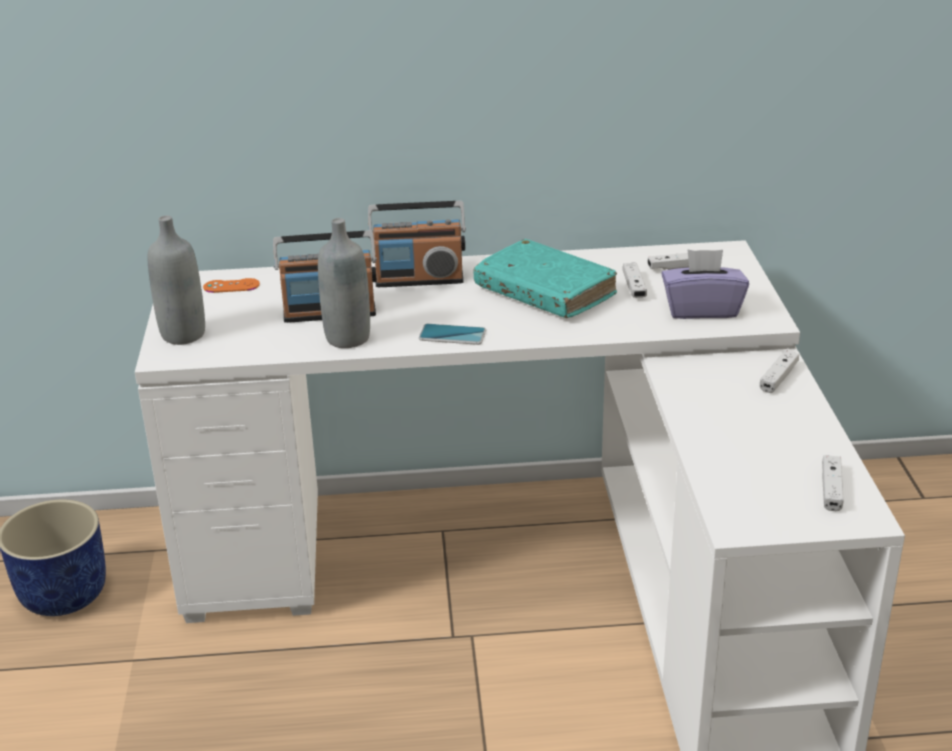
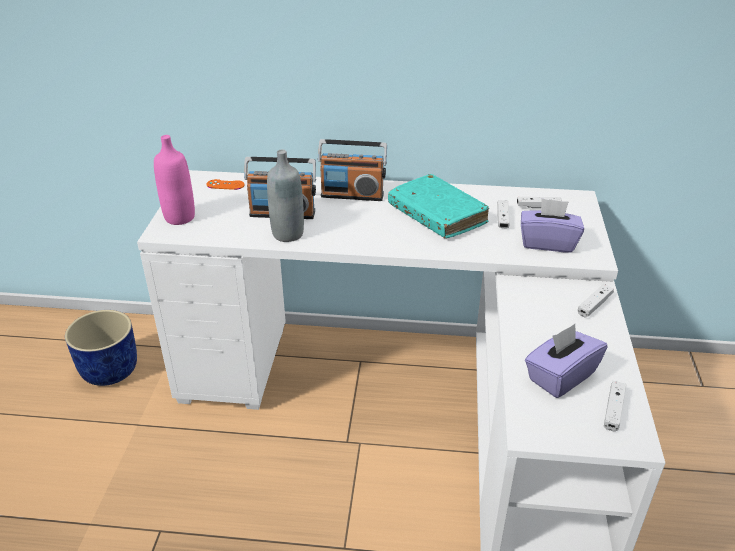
camera: 10 degrees right, 5 degrees up
grey bottle [148,215,205,345] -> pink bottle [154,135,195,225]
phone [419,324,486,345] -> none
none -> purple tissue box [525,324,607,398]

